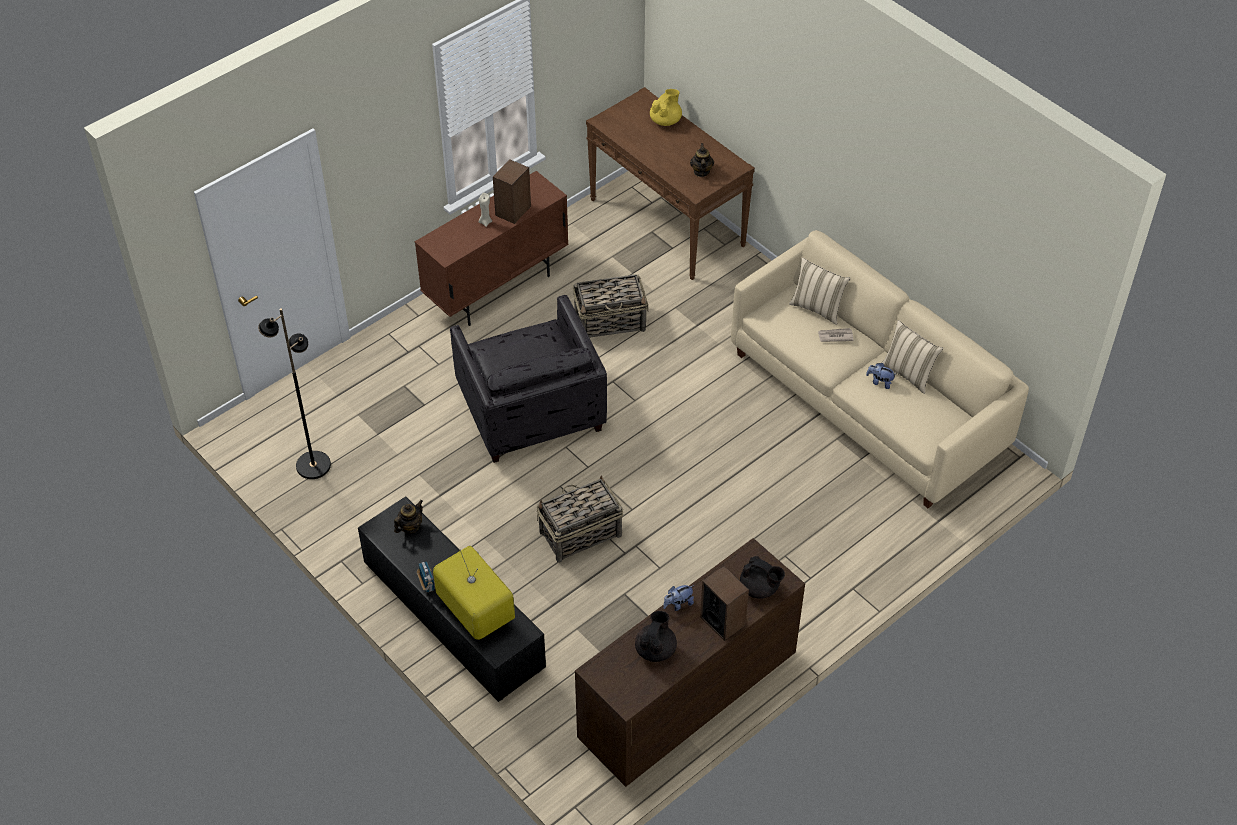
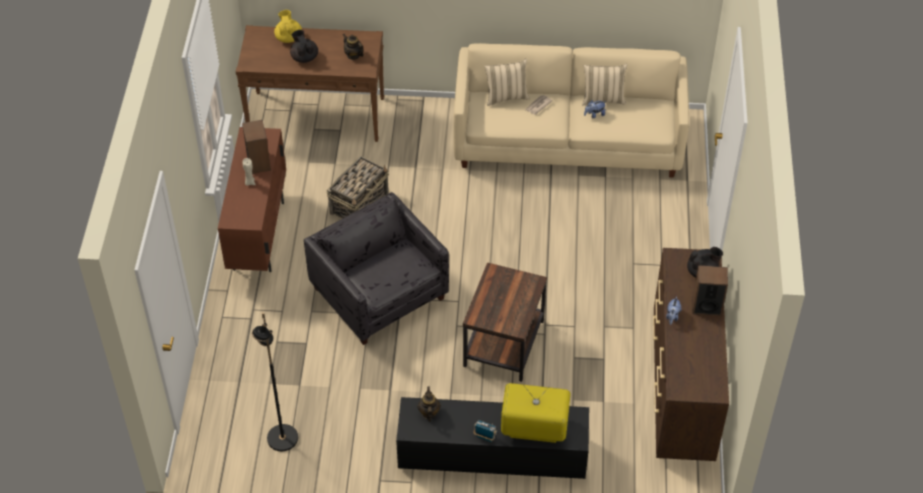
camera: 45 degrees left, 0 degrees up
grey armchair [450,295,607,463] -> grey armchair turned 150 degrees counterclockwise [304,192,449,345]
basket [537,476,623,562] -> brown side table [463,262,547,382]
black teapot [635,611,677,662] -> black teapot moved to [290,30,318,63]

